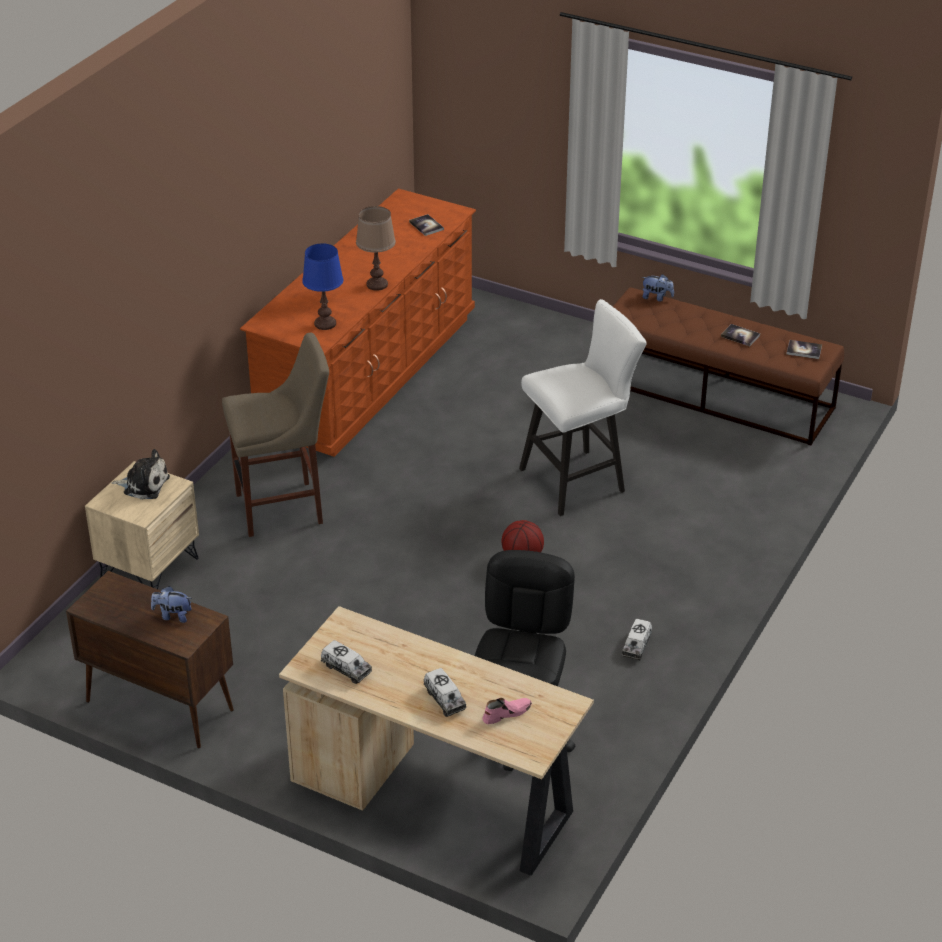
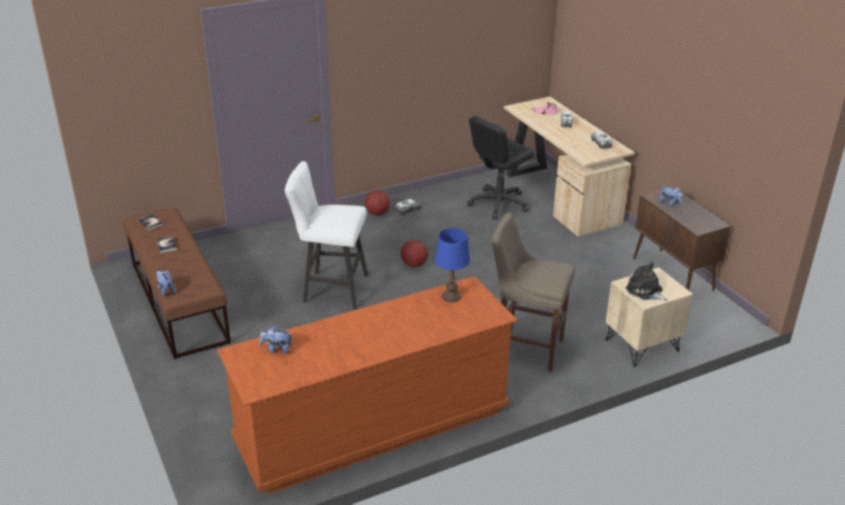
camera: 145 degrees left, 5 degrees down
brown table lamp [356,206,396,291] -> none
book [409,214,444,236] -> plush toy [260,326,292,354]
none -> basketball [365,190,390,215]

